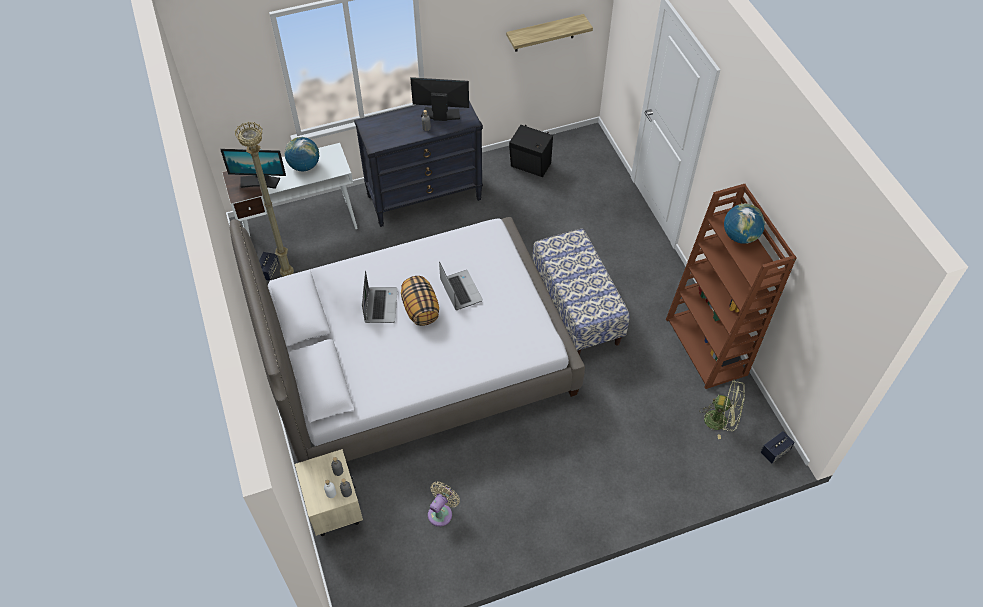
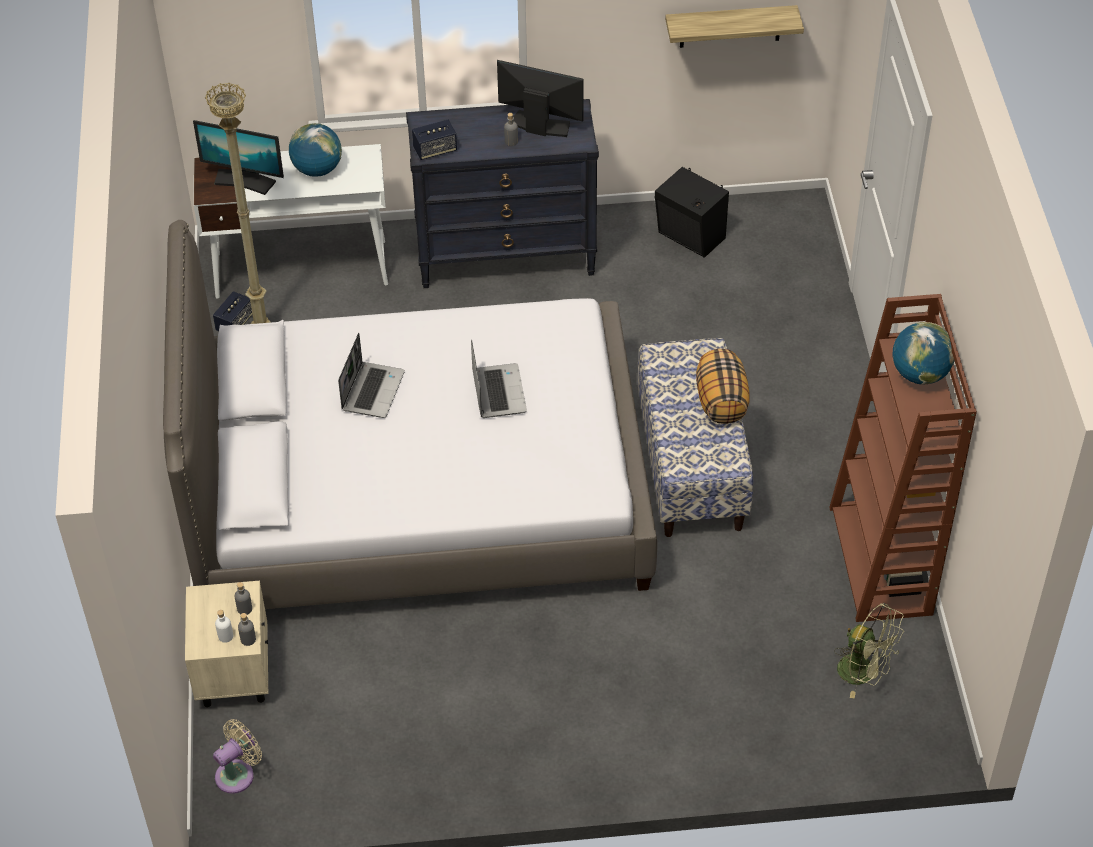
camera: 15 degrees right, 5 degrees down
pillow [401,276,439,326] -> pillow moved to [696,349,750,424]
beige fan [428,482,460,527] -> beige fan moved to [213,719,262,794]
speaker [761,431,795,464] -> speaker moved to [412,120,457,160]

